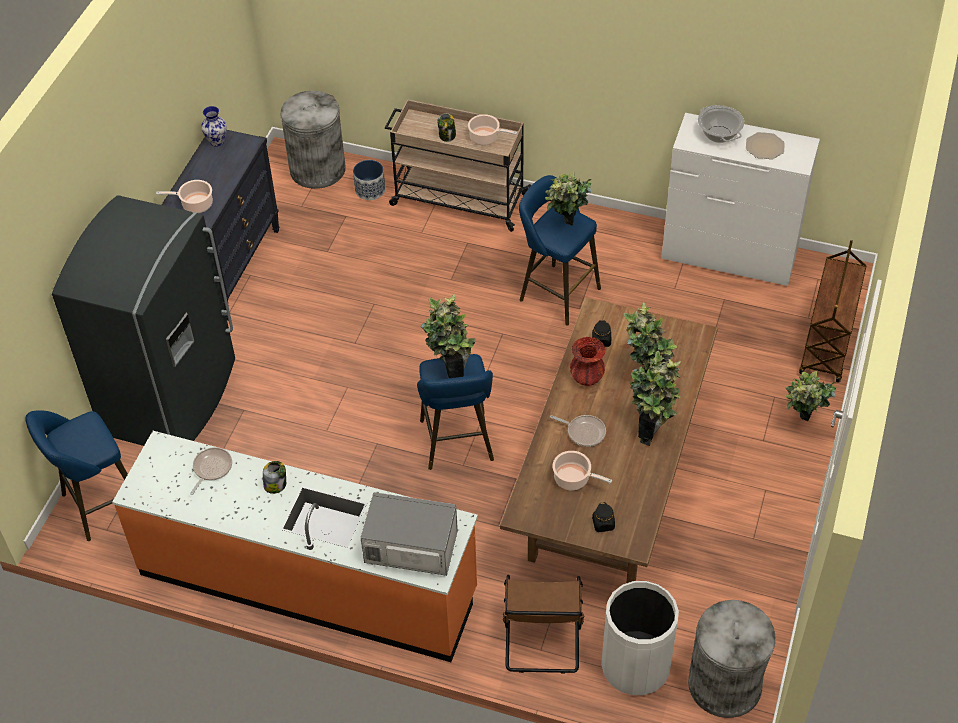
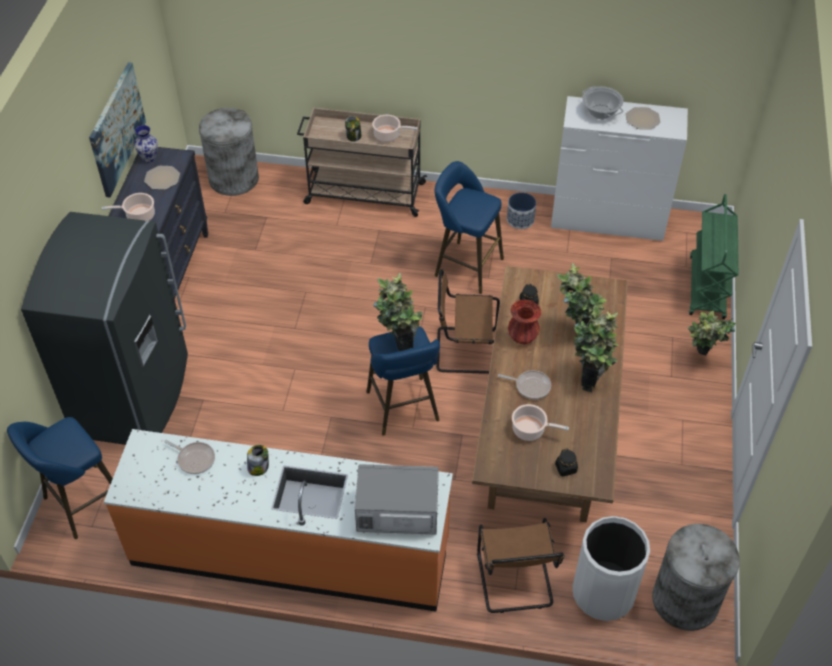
camera: 10 degrees left, 0 degrees up
frying pan [190,447,232,495] -> frying pan turned 105 degrees clockwise [164,440,215,474]
planter [353,160,385,200] -> planter moved to [507,192,536,229]
potted plant [545,172,592,226] -> none
brown cart [799,240,866,383] -> green cart [689,194,739,319]
none -> picture [89,62,146,198]
none -> plate [144,166,180,190]
none -> brown chair [436,269,500,374]

